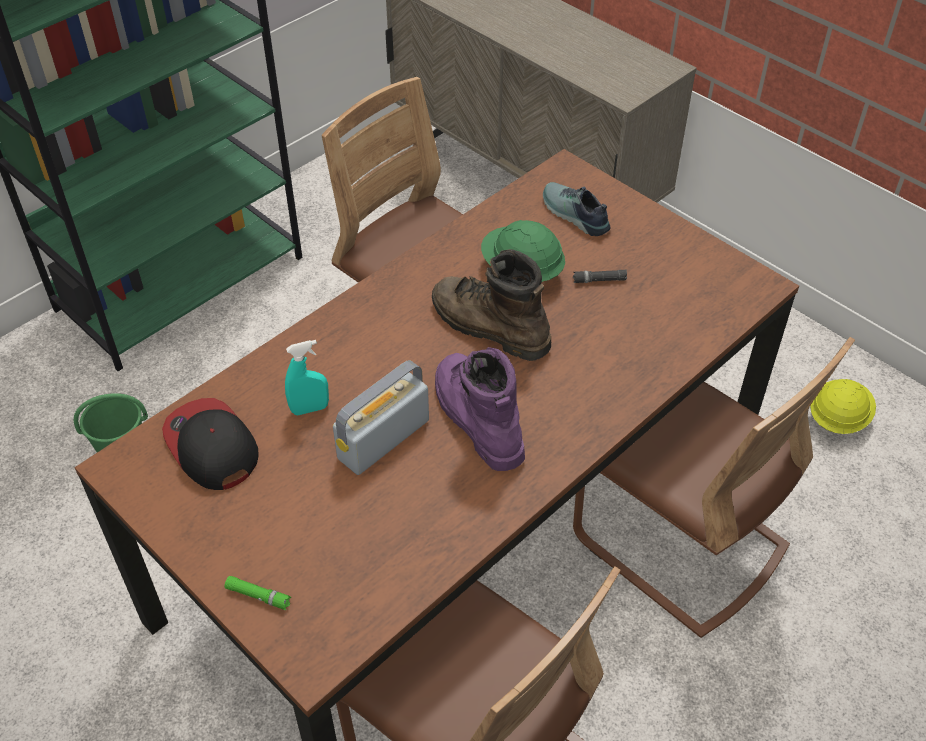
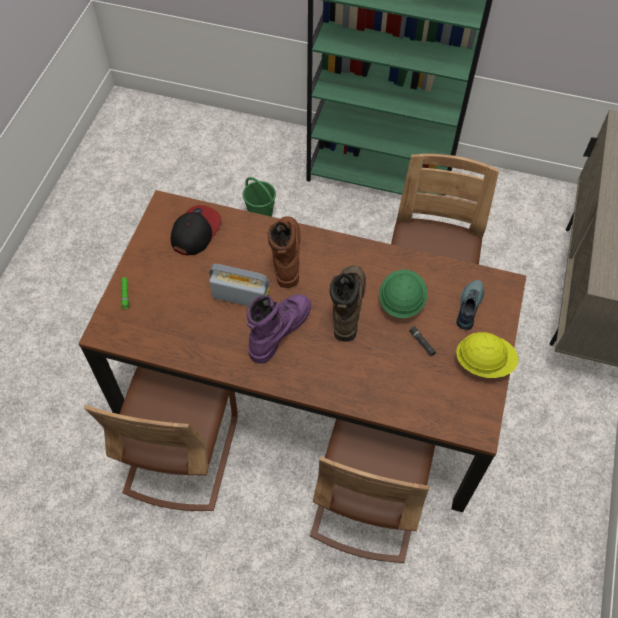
camera: 60 degrees right, 10 degrees up
turquoise spray bottle [285,340,329,415] -> none
yellow hard hat [810,379,876,434] -> yellow hard hat moved to [456,332,519,378]
none -> brown boot [268,216,301,288]

